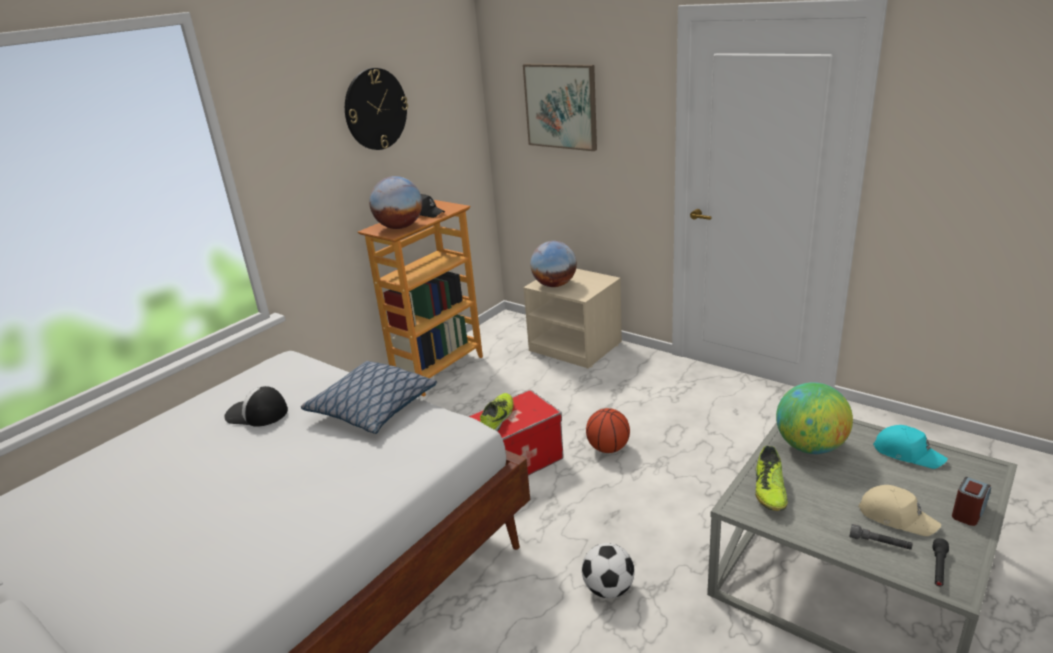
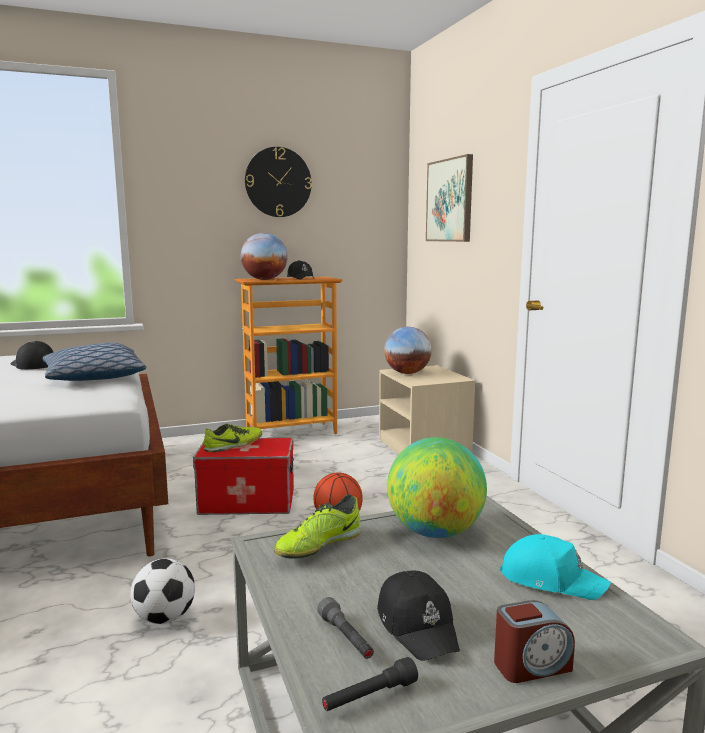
camera: 30 degrees right, 15 degrees down
beige cap [858,485,941,536] -> black cap [377,571,460,661]
turquoise cap [873,425,948,469] -> turquoise cap turned 45 degrees counterclockwise [500,534,611,600]

